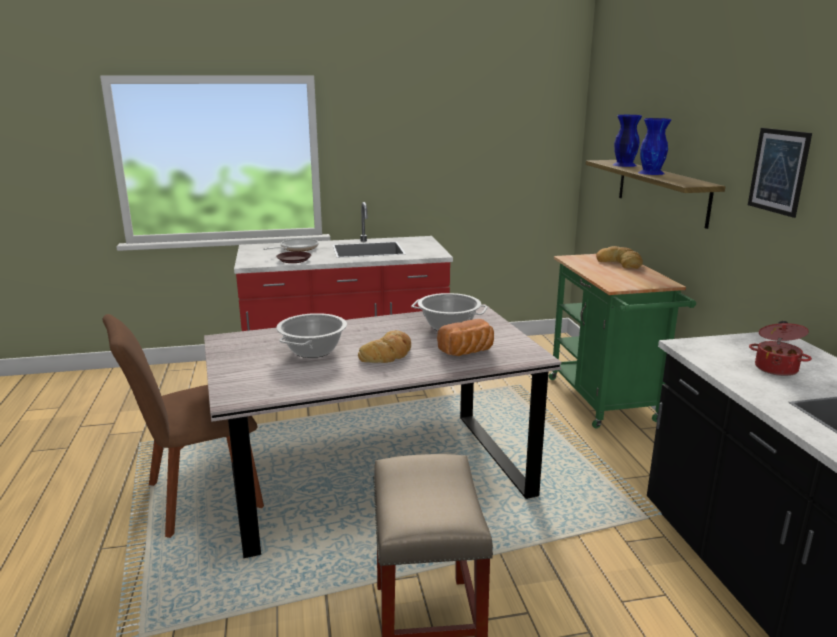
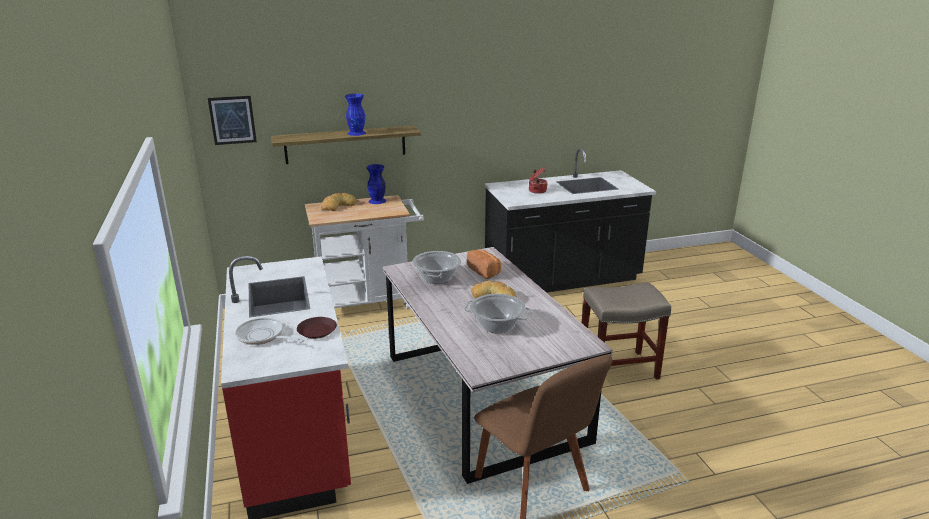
camera: 95 degrees left, 5 degrees up
green cart [549,254,696,429] -> white cart [305,195,424,309]
blue vase [613,115,642,167] -> blue vase moved to [366,164,386,204]
picture [748,128,812,218] -> picture moved to [208,96,257,145]

